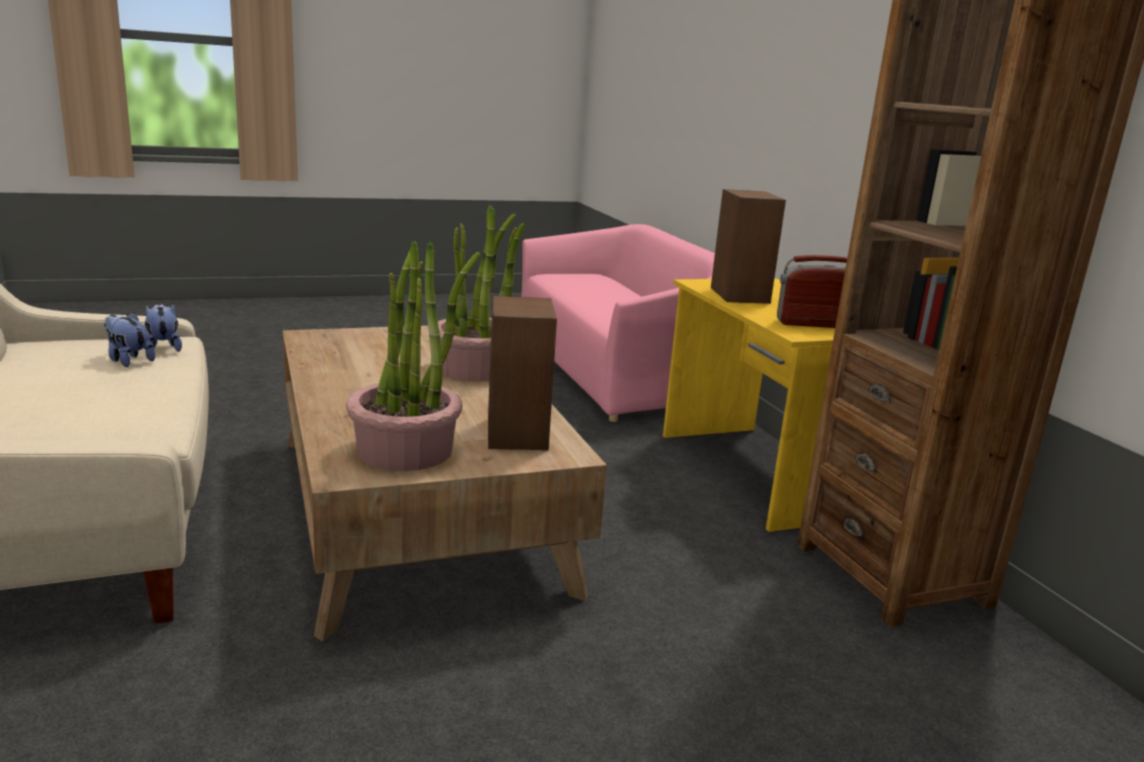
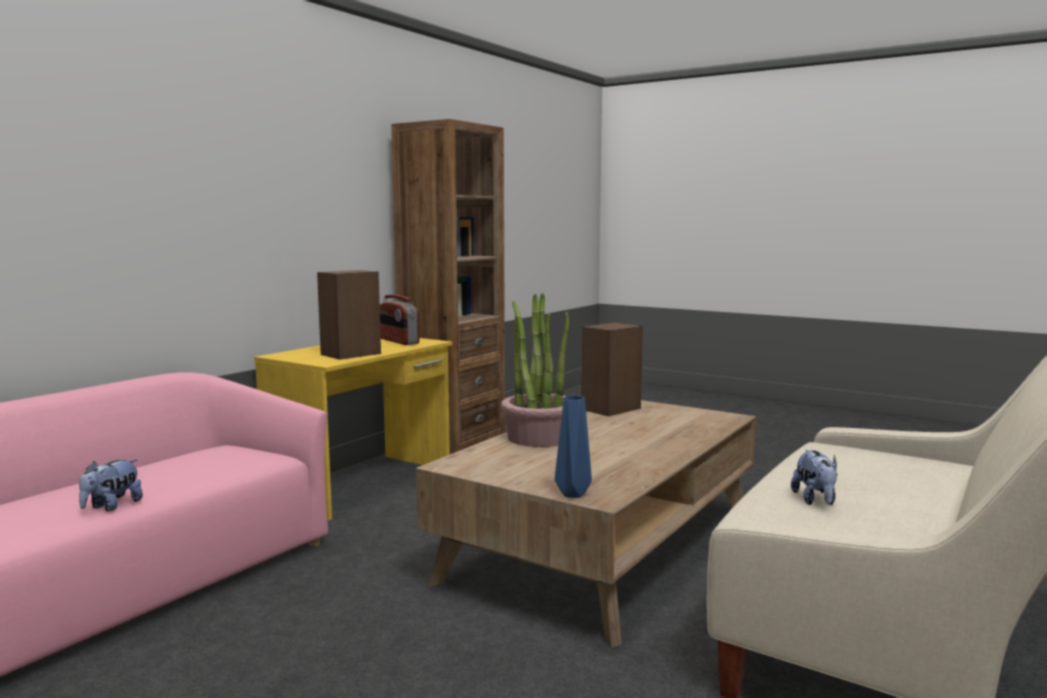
camera: 125 degrees left, 10 degrees down
plush toy [145,303,182,352] -> plush toy moved to [79,460,143,512]
potted plant [346,240,480,471] -> none
none -> blue vase [555,395,592,498]

